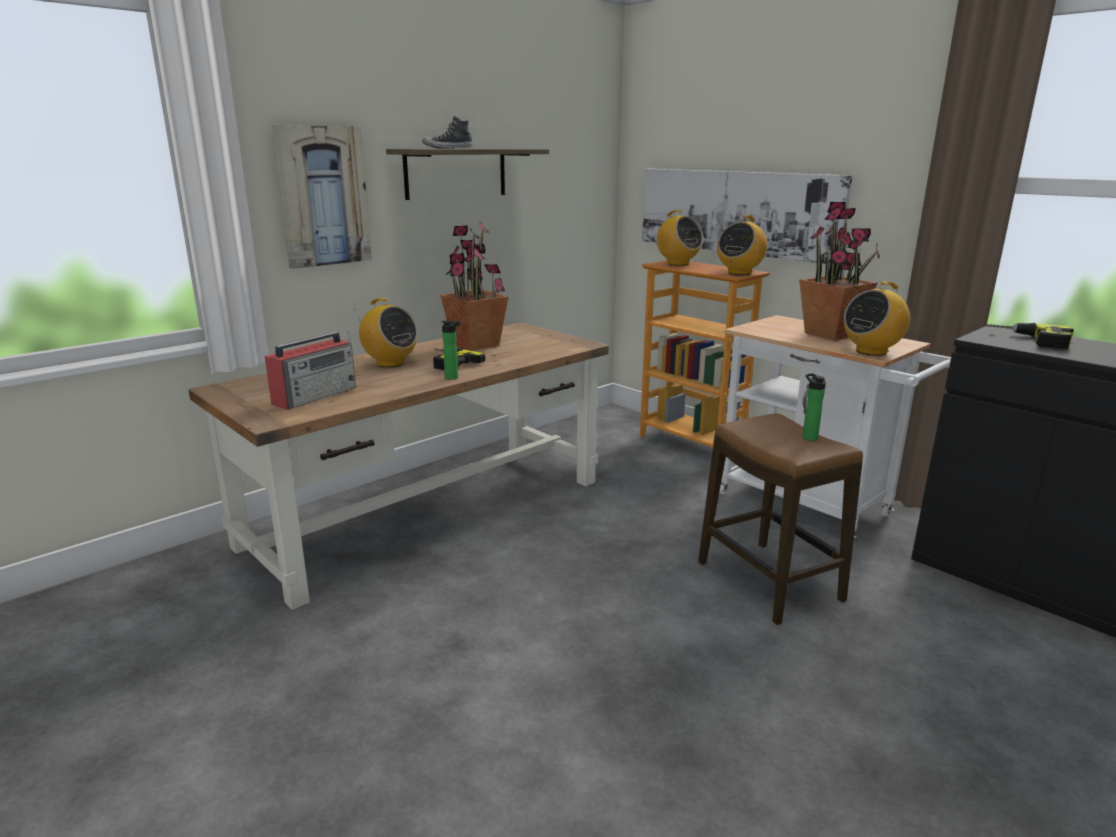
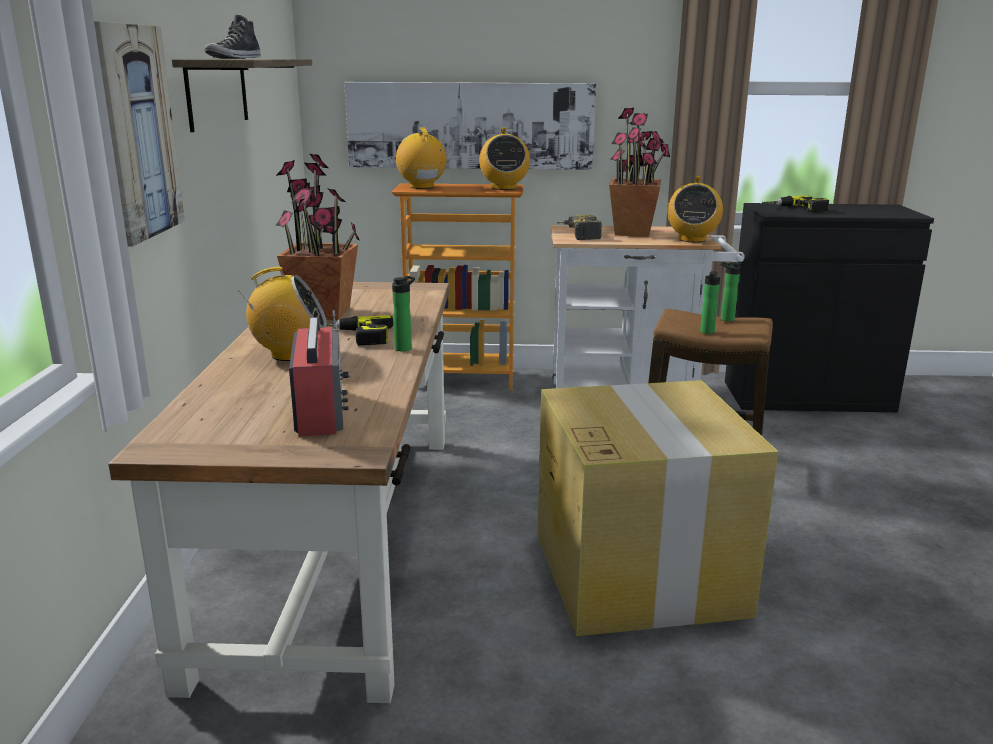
camera: 45 degrees left, 0 degrees up
radio [655,210,703,266] -> radio turned 120 degrees counterclockwise [396,127,447,189]
none -> cardboard box [537,380,779,636]
none -> power drill [557,215,602,240]
none -> bottle [700,271,720,334]

